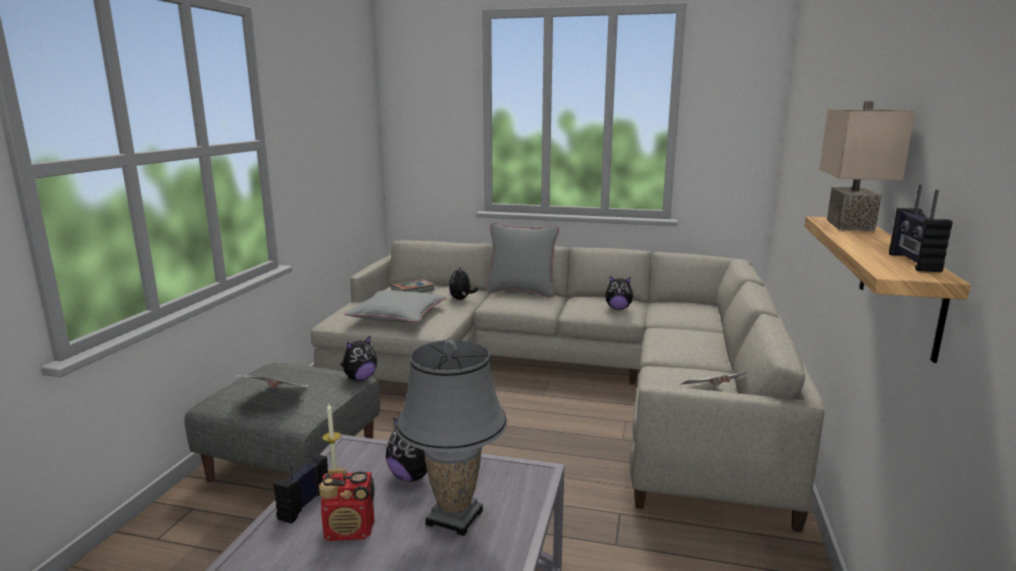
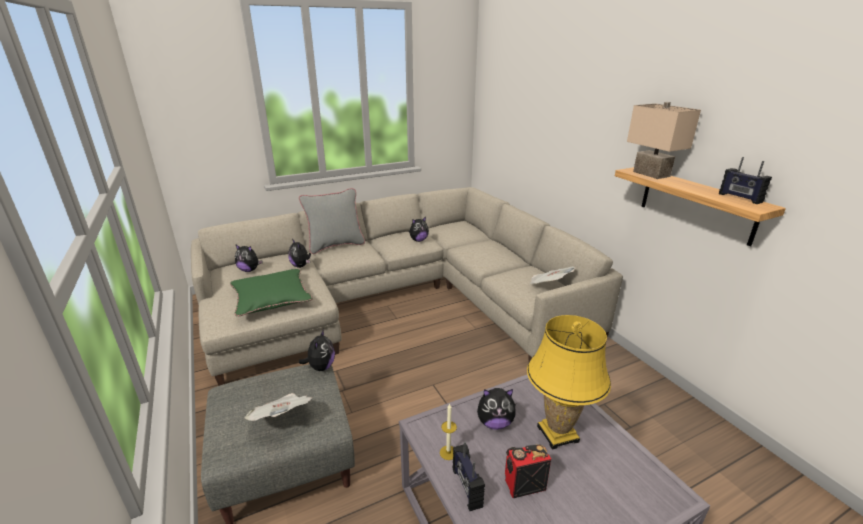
camera: 40 degrees left, 10 degrees up
radio [319,469,375,541] -> radio turned 150 degrees counterclockwise [505,444,551,498]
grey pillow [344,290,447,322] -> green pillow [230,269,313,316]
book [391,279,435,292] -> plush toy [235,244,263,272]
grey table lamp [396,340,507,536] -> yellow table lamp [527,315,611,450]

